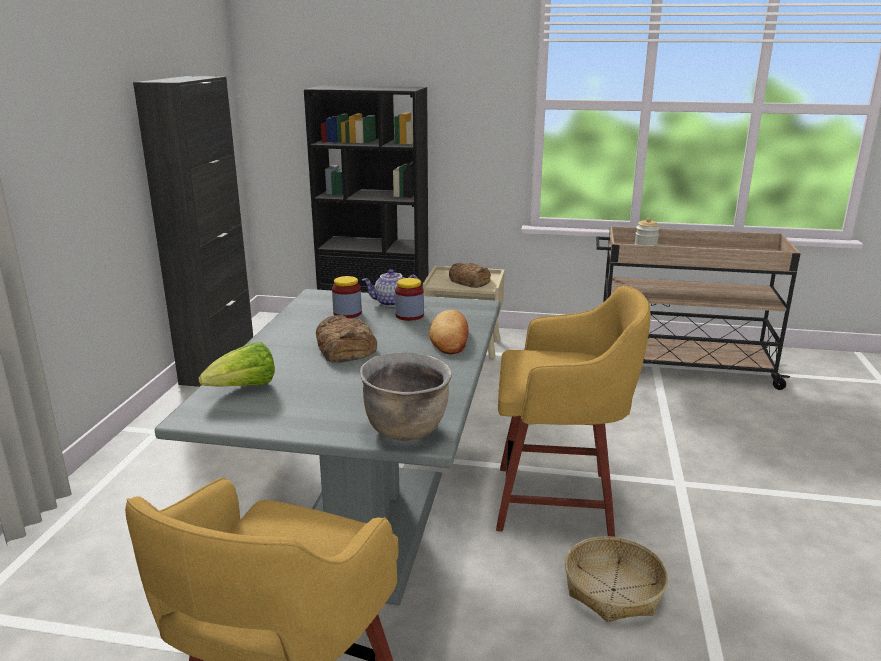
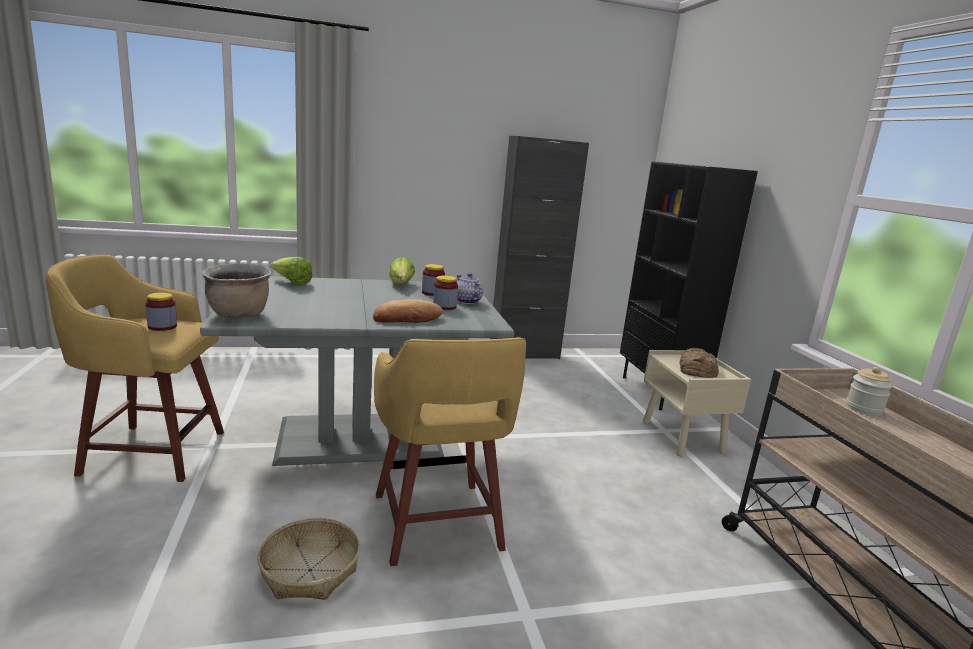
camera: 65 degrees right, 5 degrees down
bread [316,315,377,363] -> none
none -> jar [145,292,177,331]
none -> lettuce [389,257,415,283]

